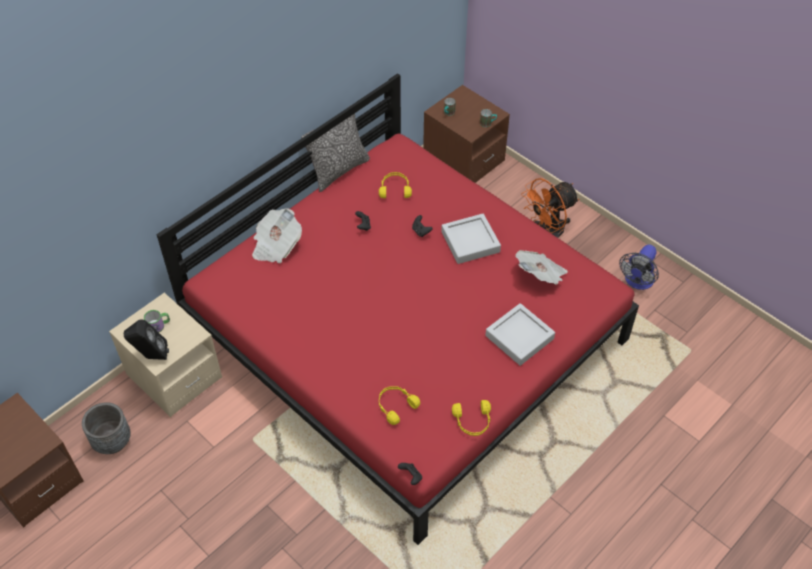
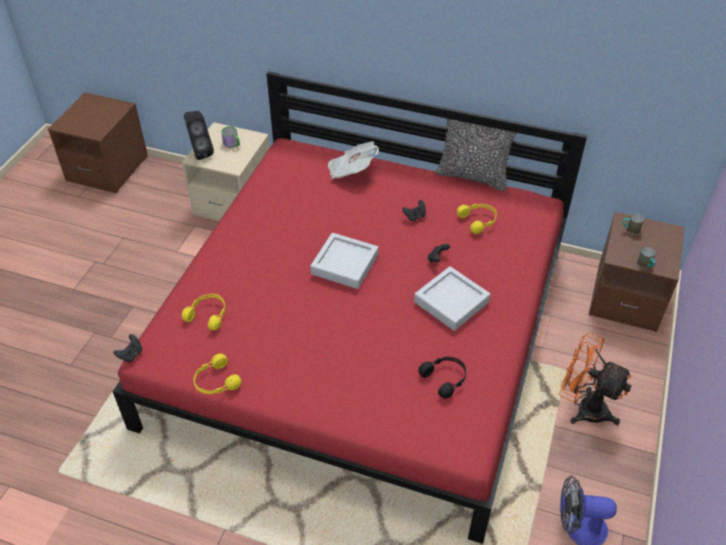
camera: 65 degrees right, 5 degrees down
grey planter [82,402,131,454] -> none
grey tray [485,303,555,366] -> grey tray moved to [310,233,379,289]
newspaper [516,250,568,284] -> black headphones [418,357,466,399]

